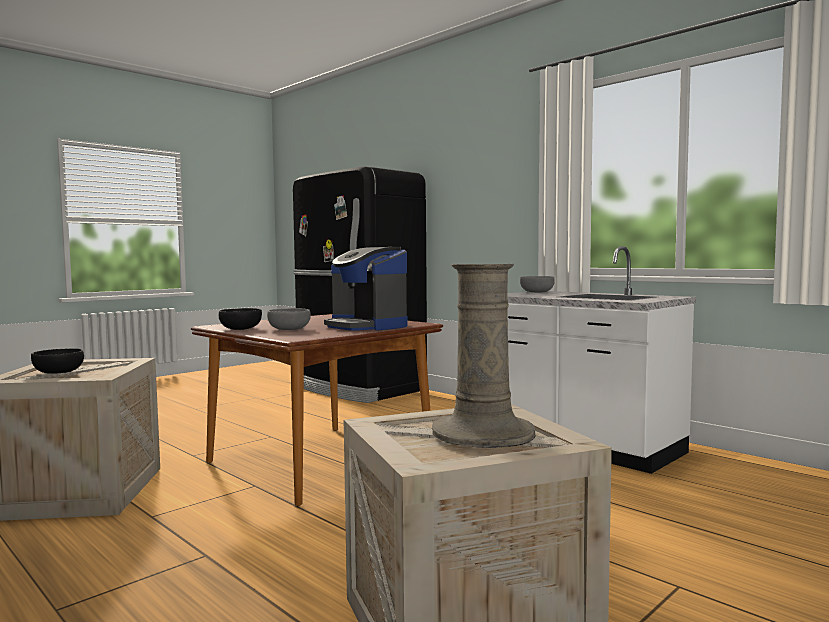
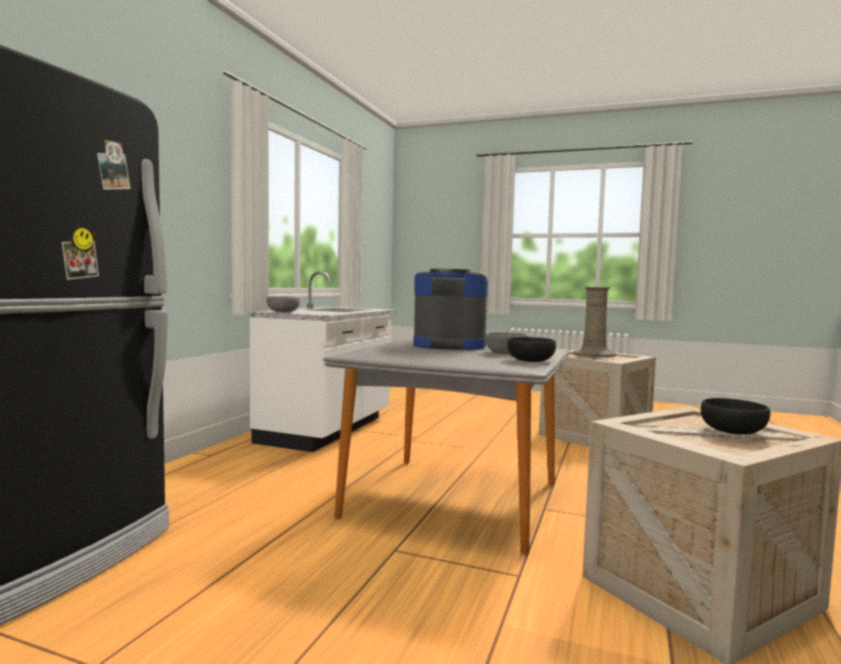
camera: 115 degrees left, 0 degrees up
brown dining table [191,314,443,506] -> grey dining table [323,339,570,555]
coffee machine [324,247,407,331] -> coffee machine turned 105 degrees counterclockwise [413,269,488,350]

